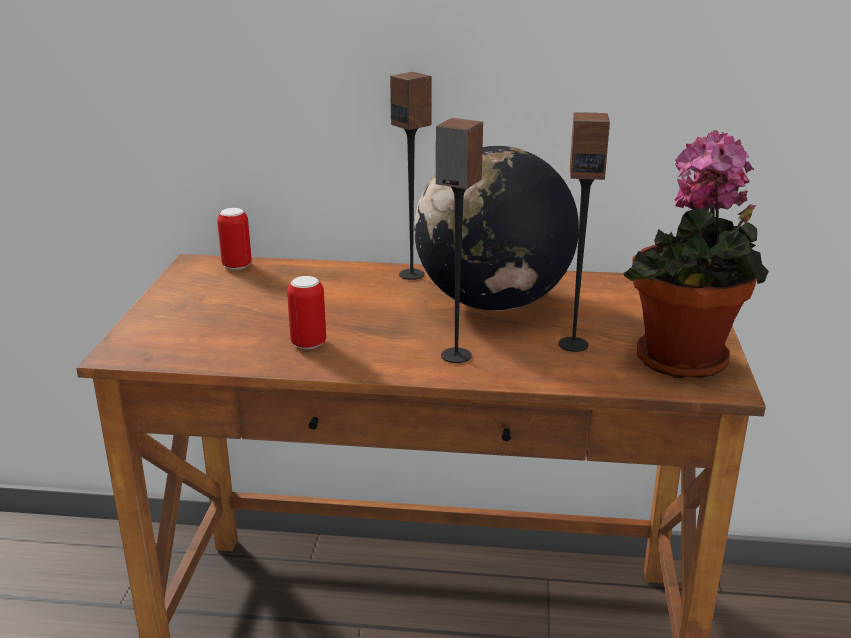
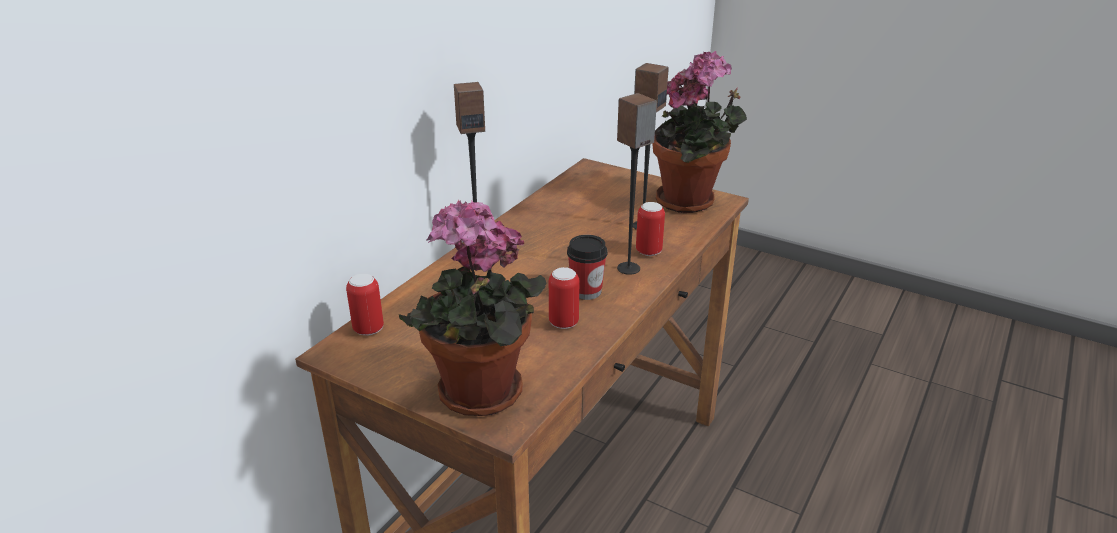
camera: 65 degrees left, 5 degrees up
globe [414,146,579,311] -> none
none -> potted plant [399,200,546,416]
none -> cup [567,235,607,300]
none -> can [636,202,665,256]

